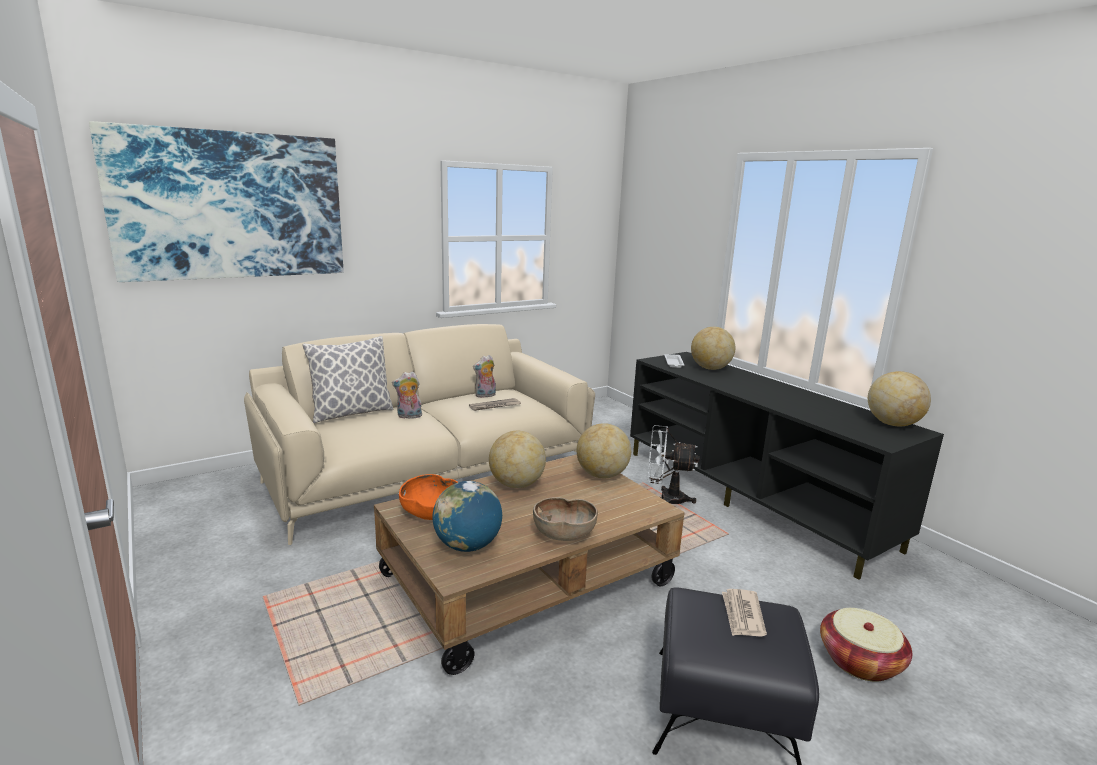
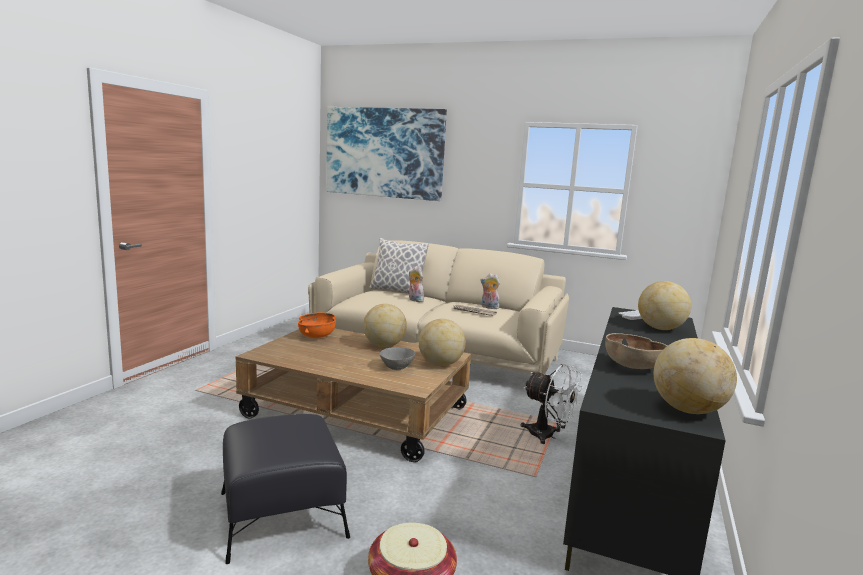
camera: 55 degrees right, 5 degrees down
globe [433,481,502,552] -> none
brown bowl [533,497,598,541] -> brown bowl moved to [605,333,667,369]
white fan [648,425,699,504] -> white fan turned 150 degrees clockwise [521,364,583,444]
newspaper [722,589,767,637] -> none
none -> grey bowl [380,347,415,370]

